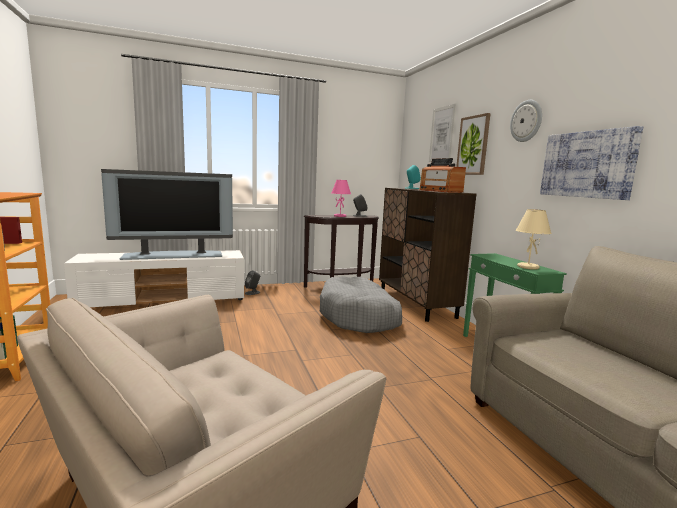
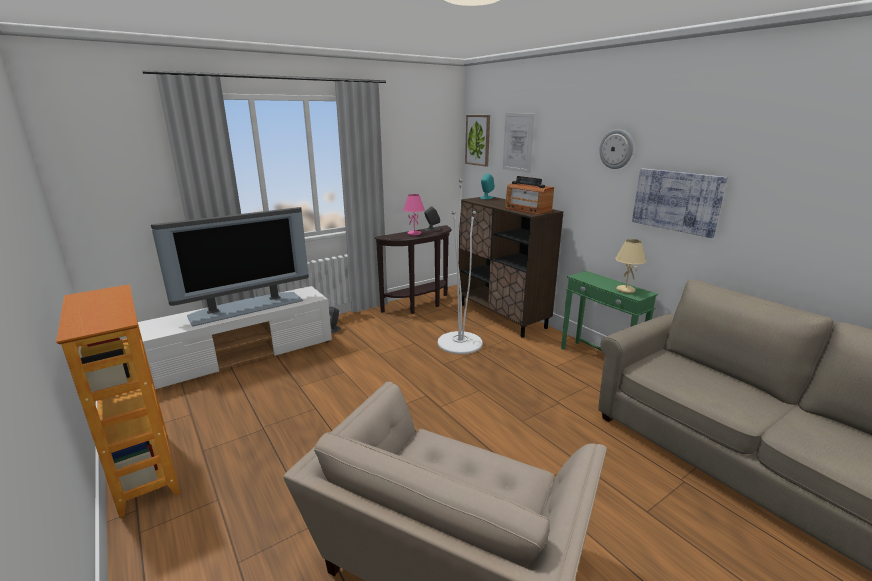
camera: 15 degrees left, 10 degrees up
grey dog bed [320,276,402,333] -> white floor lamp [438,179,483,354]
picture [456,113,491,175] -> picture moved to [465,115,490,167]

